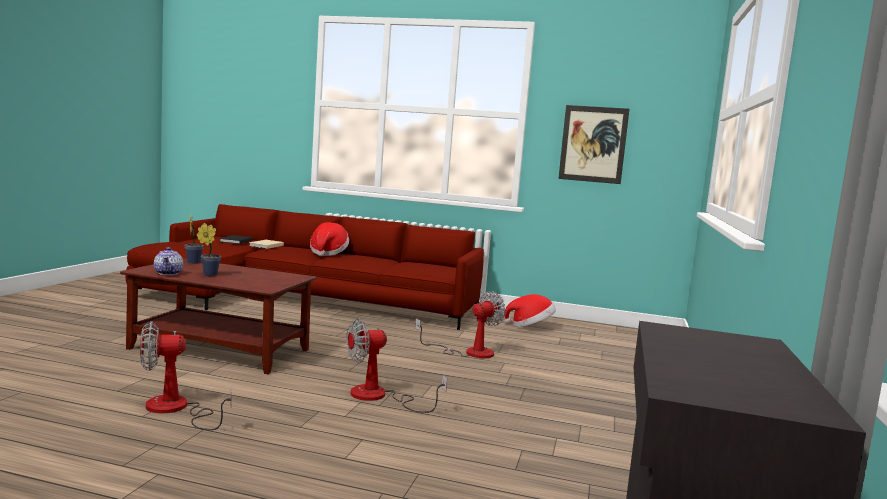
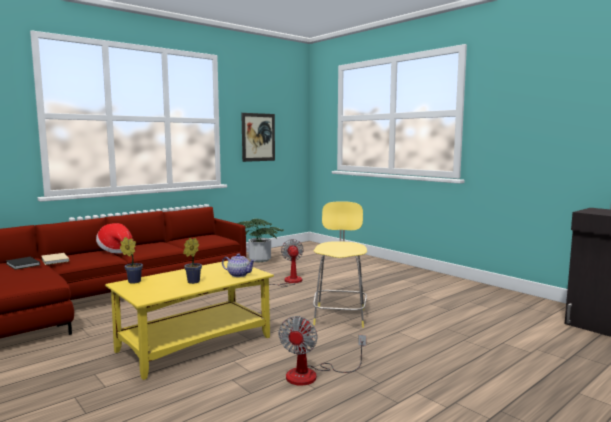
camera: 55 degrees left, 0 degrees up
brown coffee table [120,259,317,374] -> yellow coffee table [105,261,274,380]
teapot [154,247,183,275] -> teapot moved to [222,253,256,277]
fan [346,319,447,413] -> yellow stool [313,201,367,328]
hat [504,294,556,327] -> potted plant [237,219,284,262]

